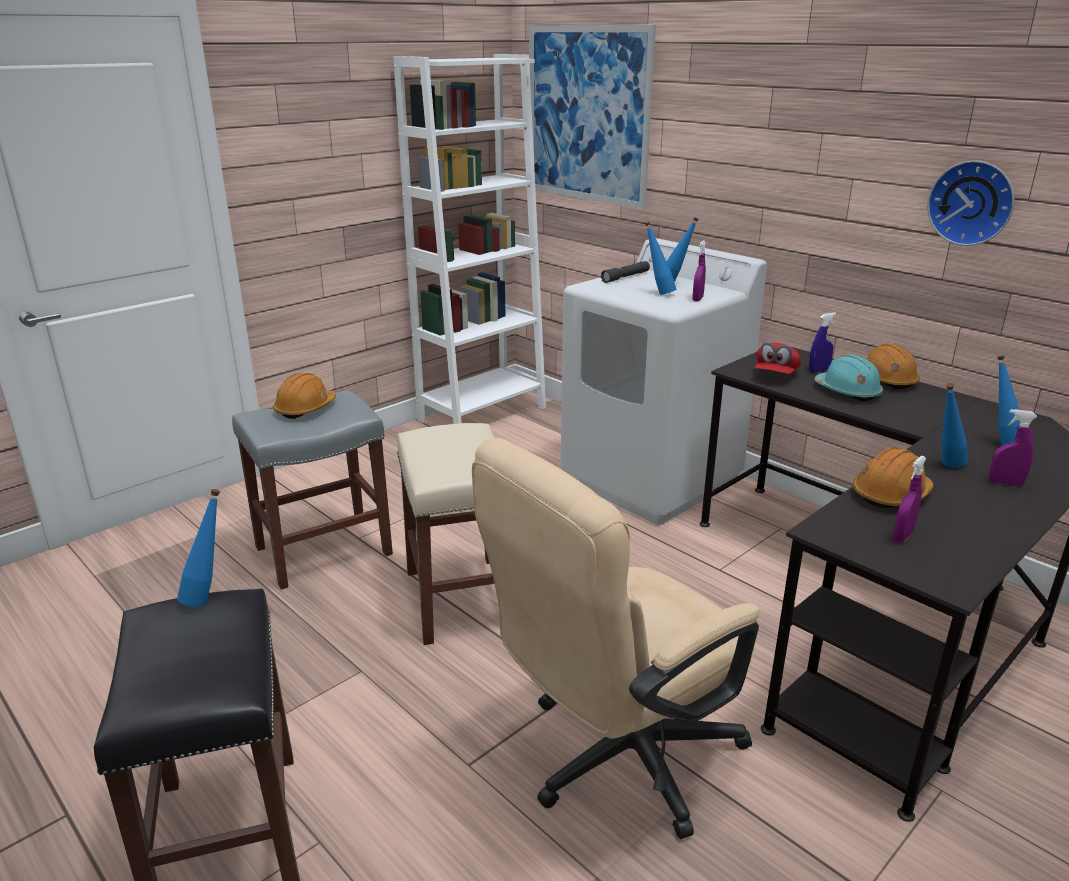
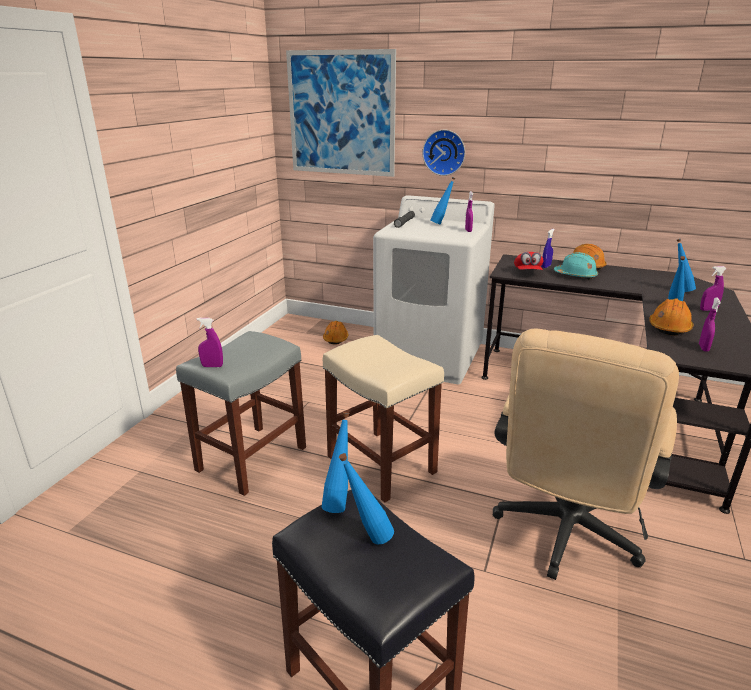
camera: 25 degrees left, 0 degrees up
orange hard hat [273,373,336,419] -> orange hard hat moved to [323,321,349,345]
white bookcase [393,54,546,424] -> none
blue bottle [645,222,676,295] -> blue bottle moved to [339,453,394,545]
wall clock [927,160,1015,246] -> wall clock moved to [422,130,465,176]
none -> purple spray bottle [197,318,223,367]

